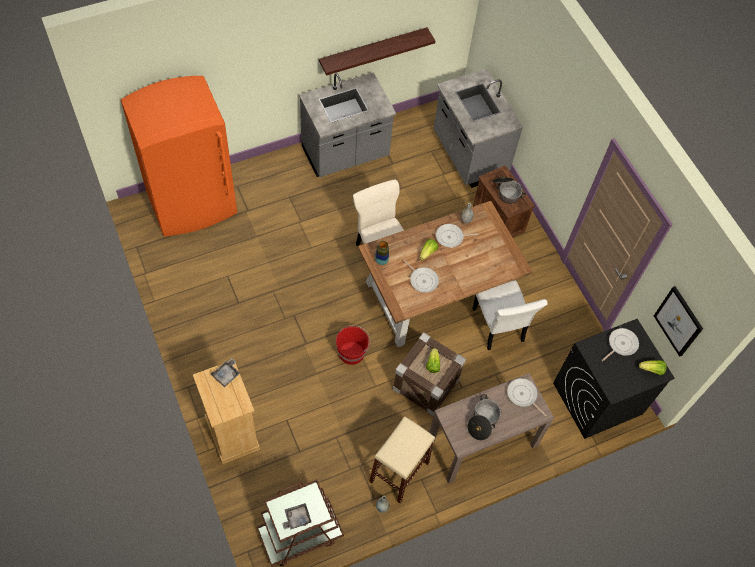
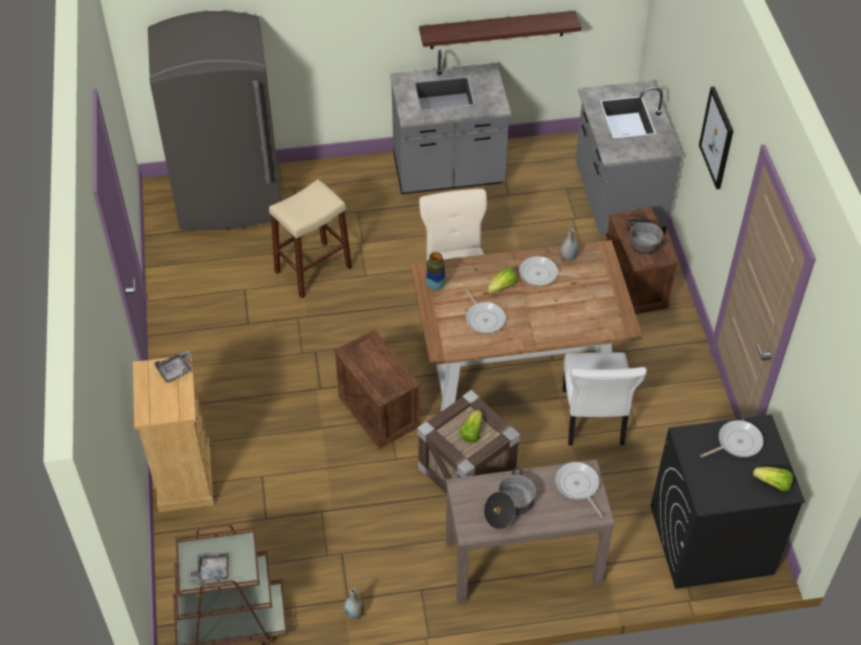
camera: 20 degrees right, 10 degrees down
orange fridge [121,76,237,237] -> grey fridge [148,11,281,230]
red bucket [336,325,371,365] -> crate [334,329,421,449]
beige stool [369,416,435,503] -> beige stool moved to [269,179,352,298]
picture [654,286,703,357] -> picture moved to [699,87,733,189]

